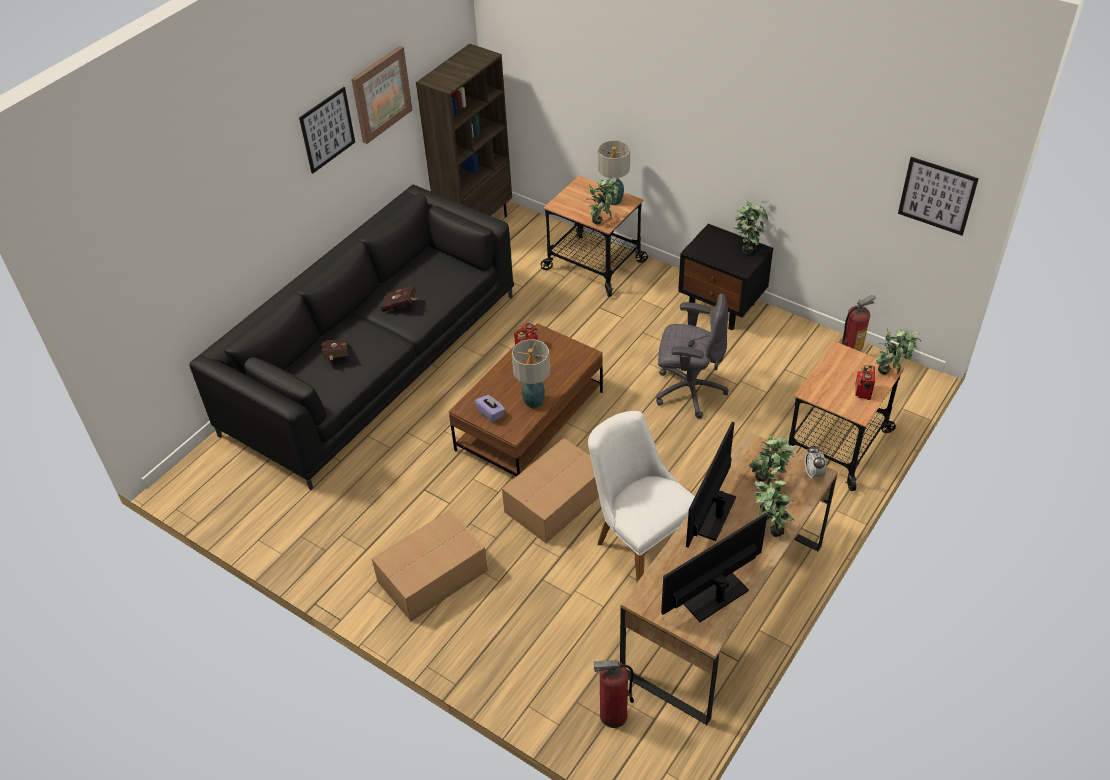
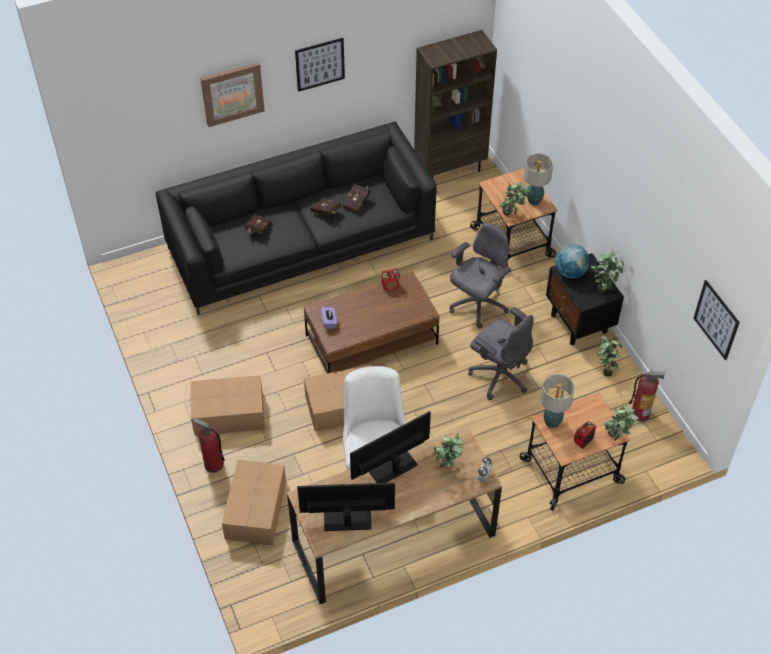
camera: 30 degrees right, 5 degrees up
picture [351,46,413,144] -> picture moved to [200,62,265,127]
table lamp [512,339,550,408] -> table lamp moved to [540,374,575,428]
fire extinguisher [594,660,634,728] -> fire extinguisher moved to [193,418,225,473]
potted plant [754,466,795,537] -> potted plant moved to [597,334,622,377]
none -> cardboard box [222,460,286,545]
none -> red book [343,184,370,213]
none -> grey office chair [449,223,511,329]
none -> globe [555,244,590,278]

